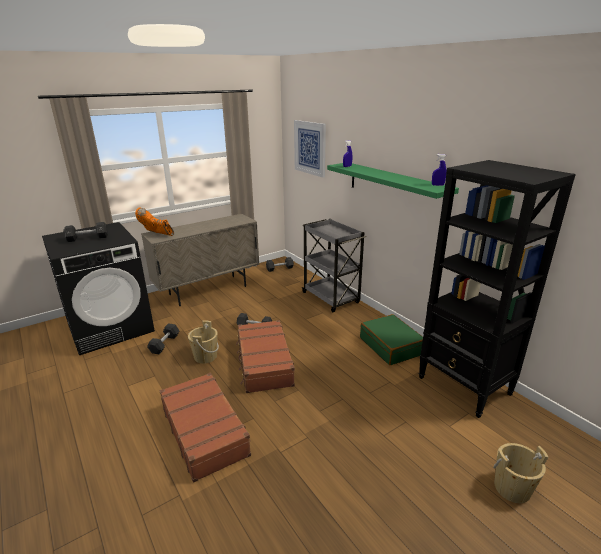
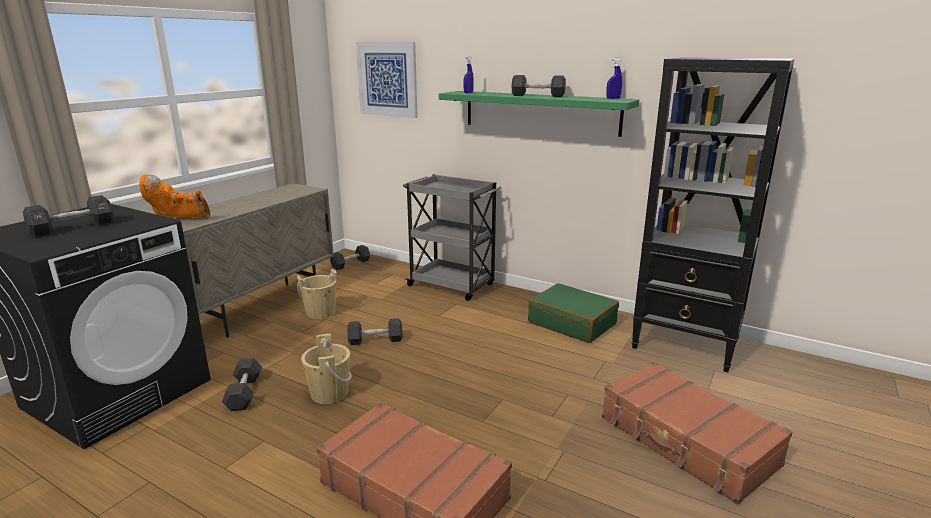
camera: 25 degrees left, 5 degrees down
brown suitcase [236,320,295,393] -> brown suitcase moved to [602,362,793,504]
beige bucket [493,443,548,503] -> beige bucket moved to [297,269,337,319]
none -> black dumbbell [511,75,566,97]

